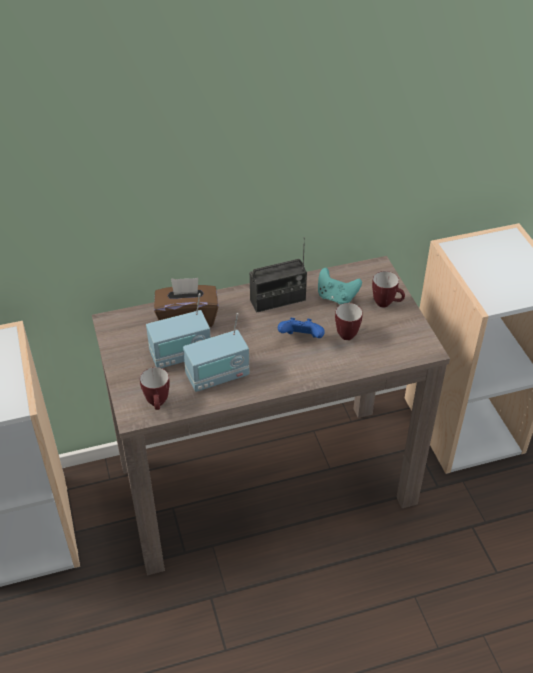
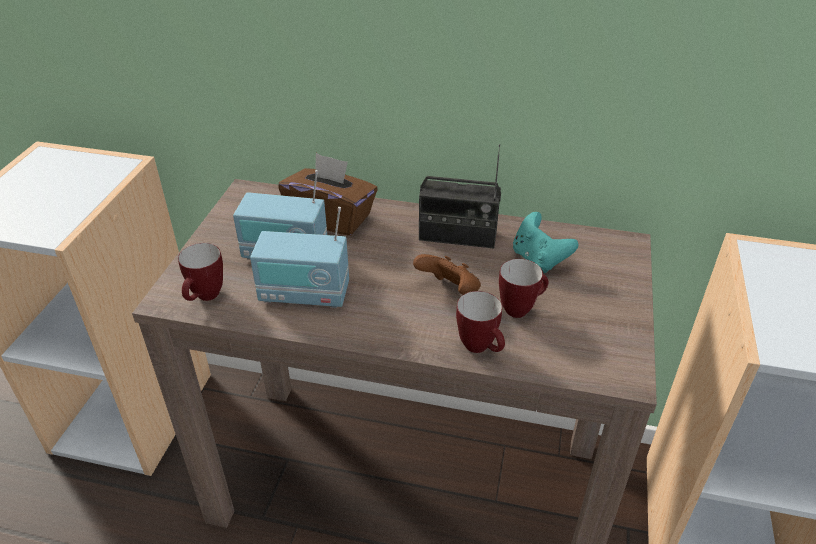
camera: 30 degrees right, 5 degrees down
blue game controller [278,318,325,338] -> brown game controller [413,254,481,295]
mug [372,271,405,307] -> mug moved to [456,291,505,353]

